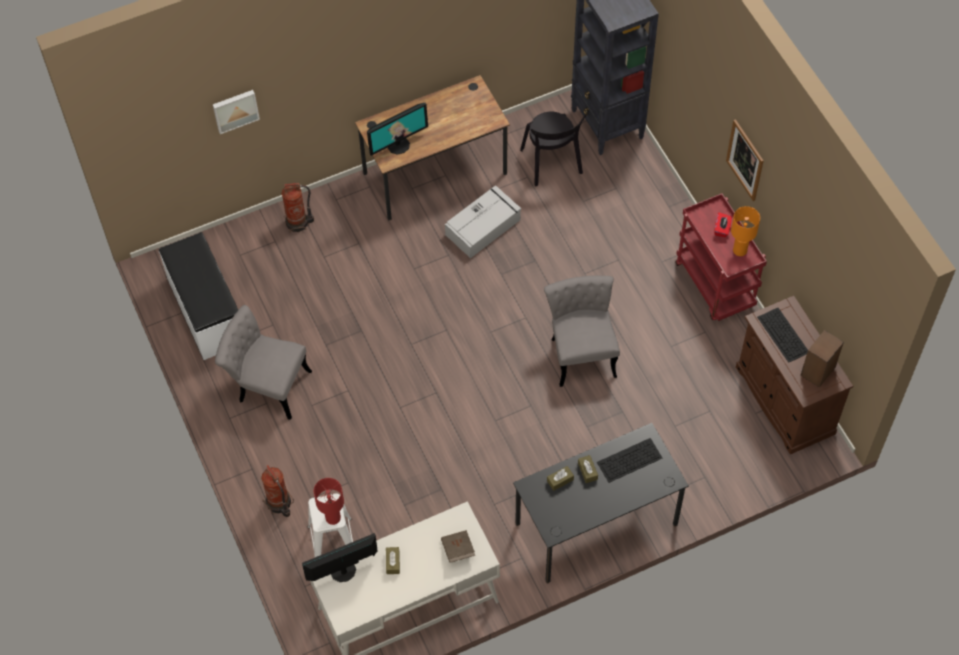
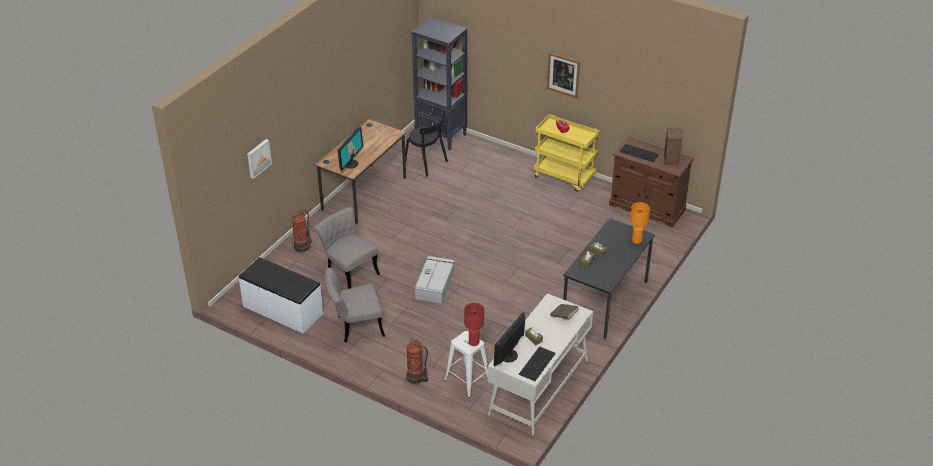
camera: 35 degrees left, 20 degrees down
grey storage box [445,185,521,258] -> grey storage box moved to [415,256,455,304]
grey chair [544,275,620,387] -> grey chair moved to [314,207,380,289]
keyboard [597,438,662,483] -> keyboard moved to [518,346,556,381]
red cart [675,193,767,321] -> yellow cart [534,114,599,192]
orange table lamp [731,206,760,256] -> orange table lamp moved to [630,202,650,244]

